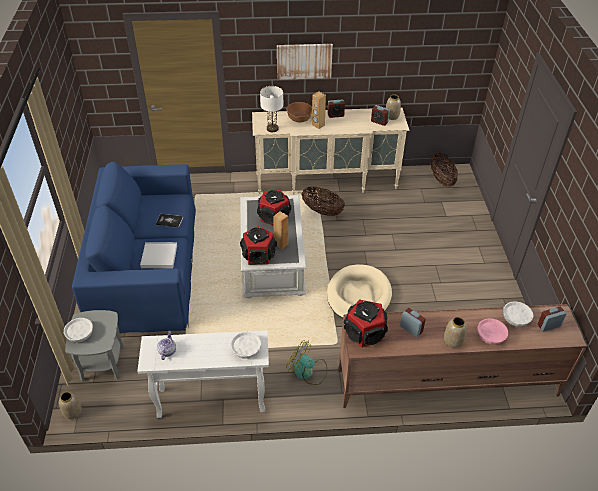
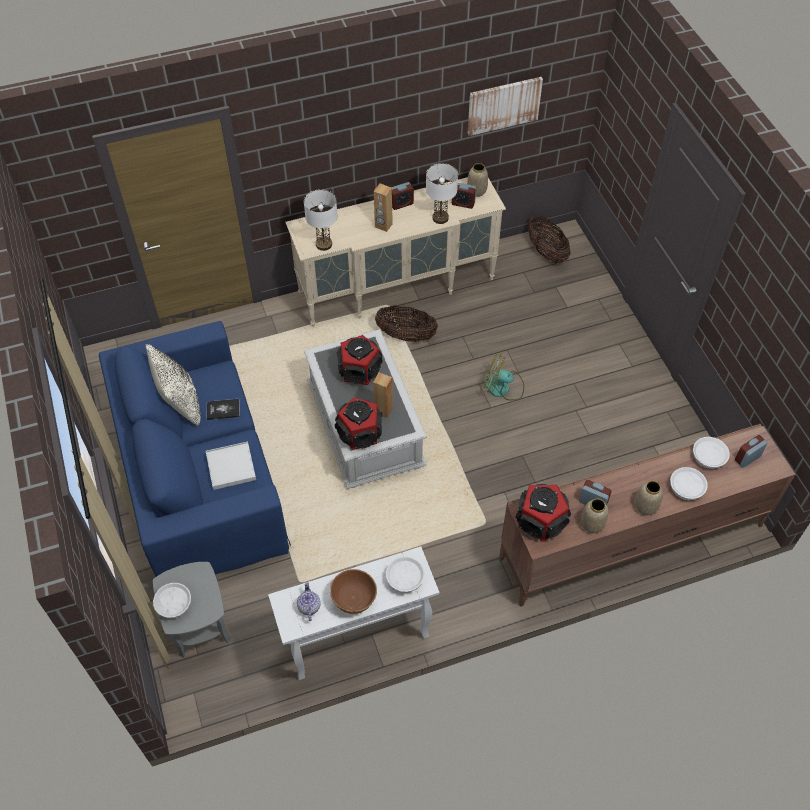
camera: 15 degrees left, 10 degrees up
vase [59,392,82,419] -> vase moved to [581,499,608,533]
picture [277,44,333,80] -> picture moved to [468,77,543,136]
fan [286,340,327,385] -> fan moved to [484,353,524,401]
brown bowl [287,102,312,122] -> brown bowl moved to [330,569,377,614]
beige dog bed [327,264,392,319] -> none
pink bowl [477,319,508,345] -> white bowl [670,467,708,500]
none -> beige pillow [145,344,201,426]
none -> table lamp [426,163,458,224]

